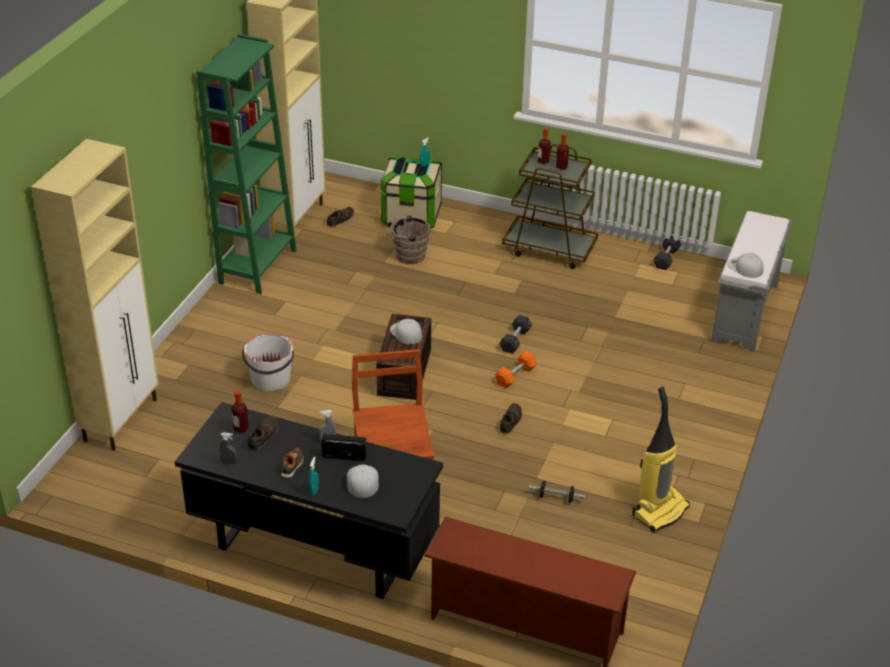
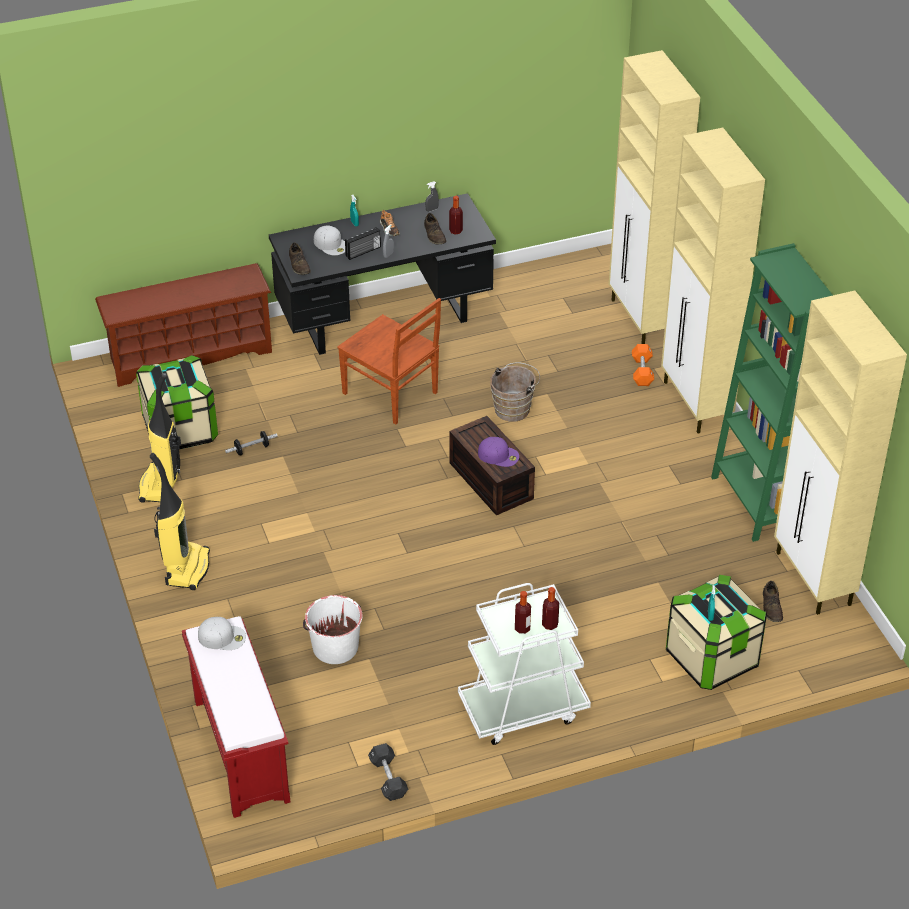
camera: 140 degrees right, 5 degrees up
white bucket [242,333,294,391] -> white bucket moved to [303,595,362,664]
brown bucket [386,215,431,264] -> brown bucket moved to [490,362,540,422]
white cap [390,319,422,344] -> purple cap [478,437,519,467]
orange dumbbell [495,351,537,388] -> orange dumbbell moved to [632,344,654,386]
black dumbbell [499,315,532,354] -> none
brown shoe [500,403,522,433] -> brown shoe moved to [289,242,311,275]
brown cart [502,144,598,269] -> white cart [458,583,591,745]
grey bench [711,211,792,352] -> red bench [182,616,290,818]
none -> storage box [136,355,218,449]
none -> vacuum cleaner [150,453,210,590]
none -> beige cabinet [661,128,765,434]

